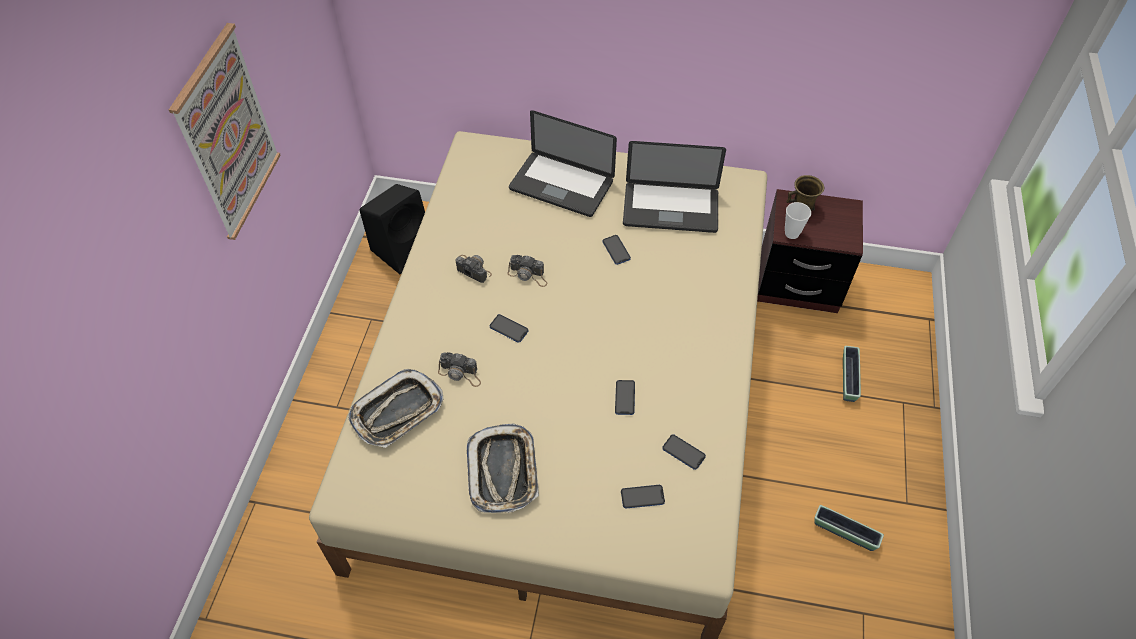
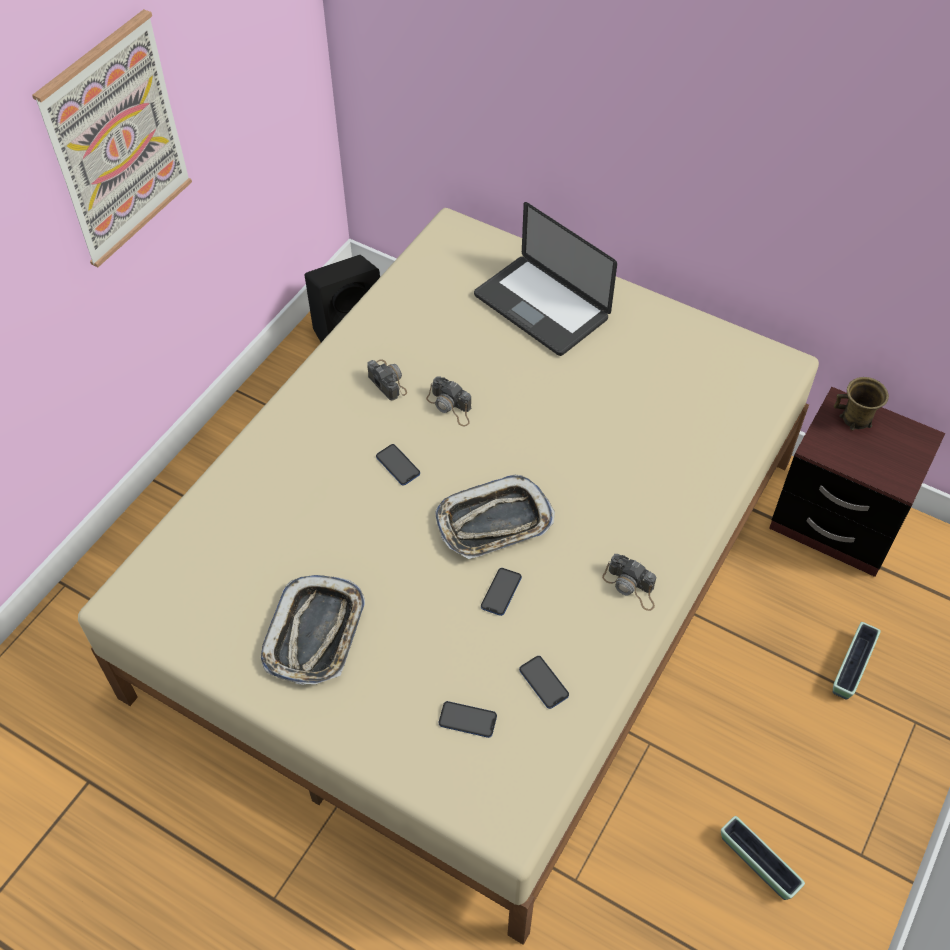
camera: 20 degrees right, 0 degrees up
tray [348,369,444,448] -> tray moved to [435,475,555,559]
camera [438,352,481,387] -> camera moved to [602,554,656,611]
phone [603,235,631,265] -> none
laptop [623,141,726,233] -> none
cup [785,202,811,239] -> none

